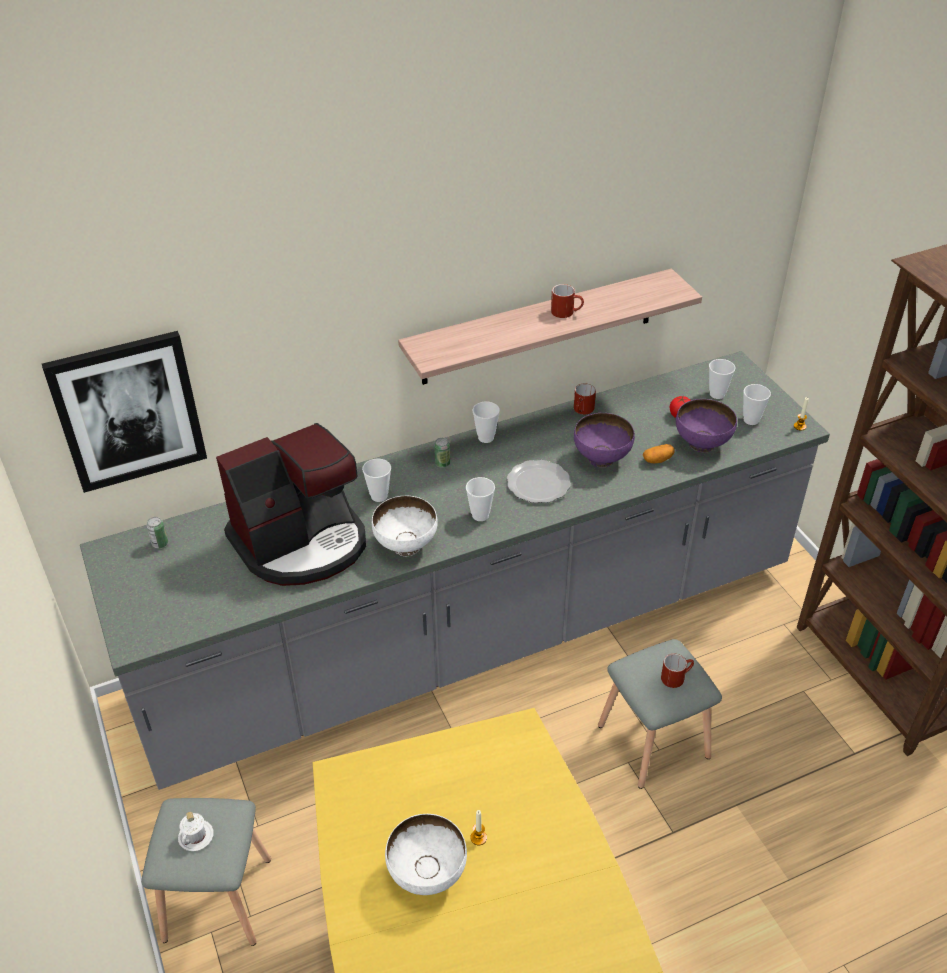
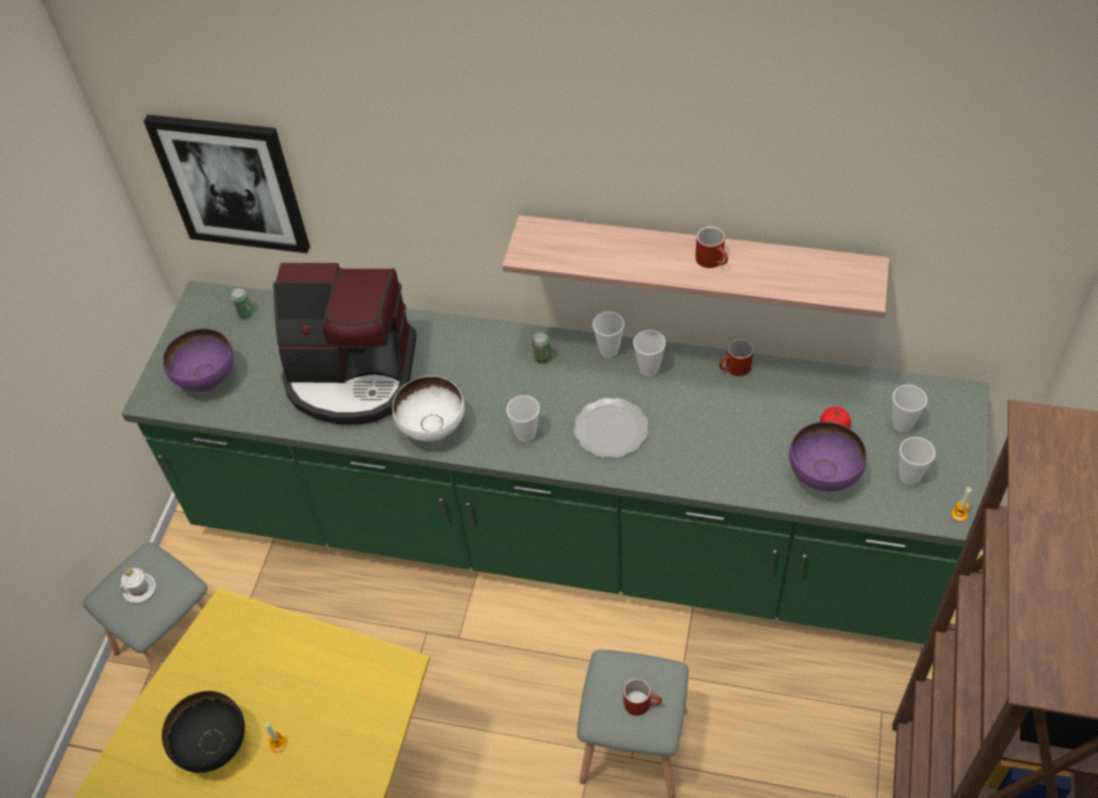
camera: 40 degrees right, 10 degrees up
grey counter [80,351,830,790] -> green counter [122,281,989,644]
cup [362,459,391,502] -> cup moved to [633,330,666,376]
white bowl [385,814,467,895] -> black bowl [162,691,245,773]
purple bowl [574,413,635,468] -> purple bowl moved to [163,328,234,391]
potato [643,444,675,463] -> none

